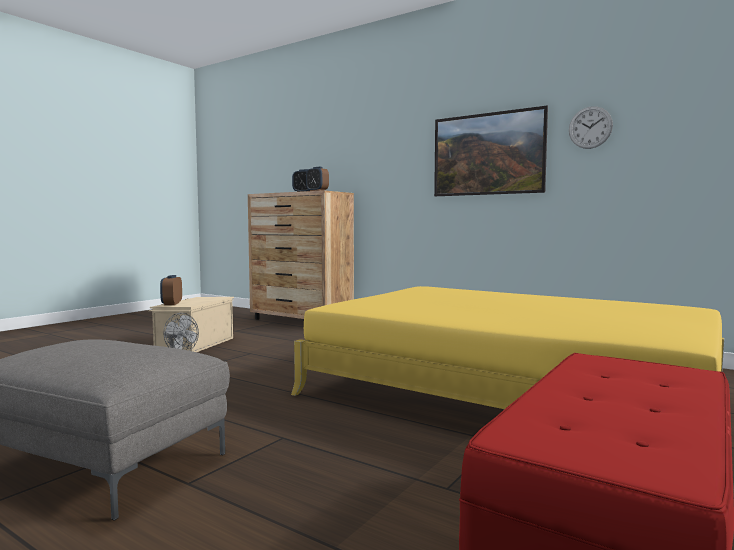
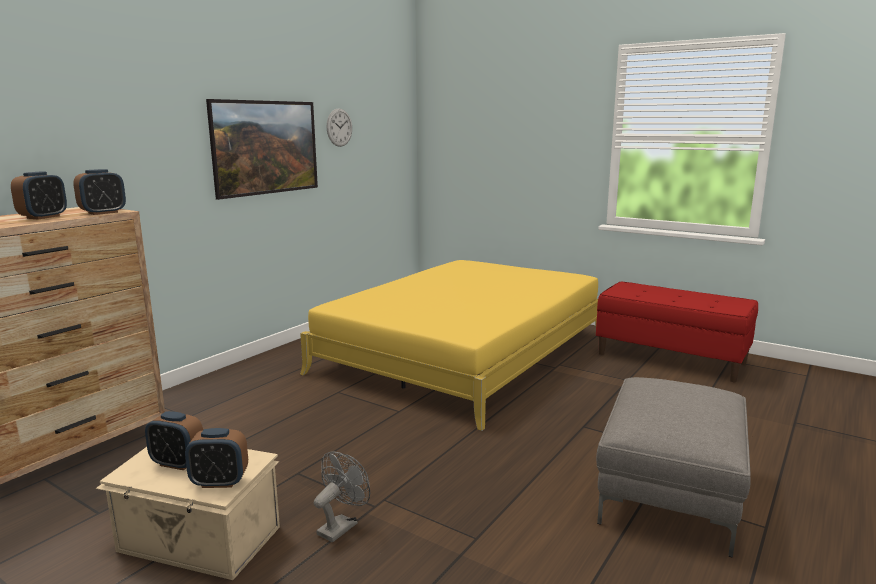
camera: 90 degrees left, 10 degrees up
none -> alarm clock [145,411,203,470]

